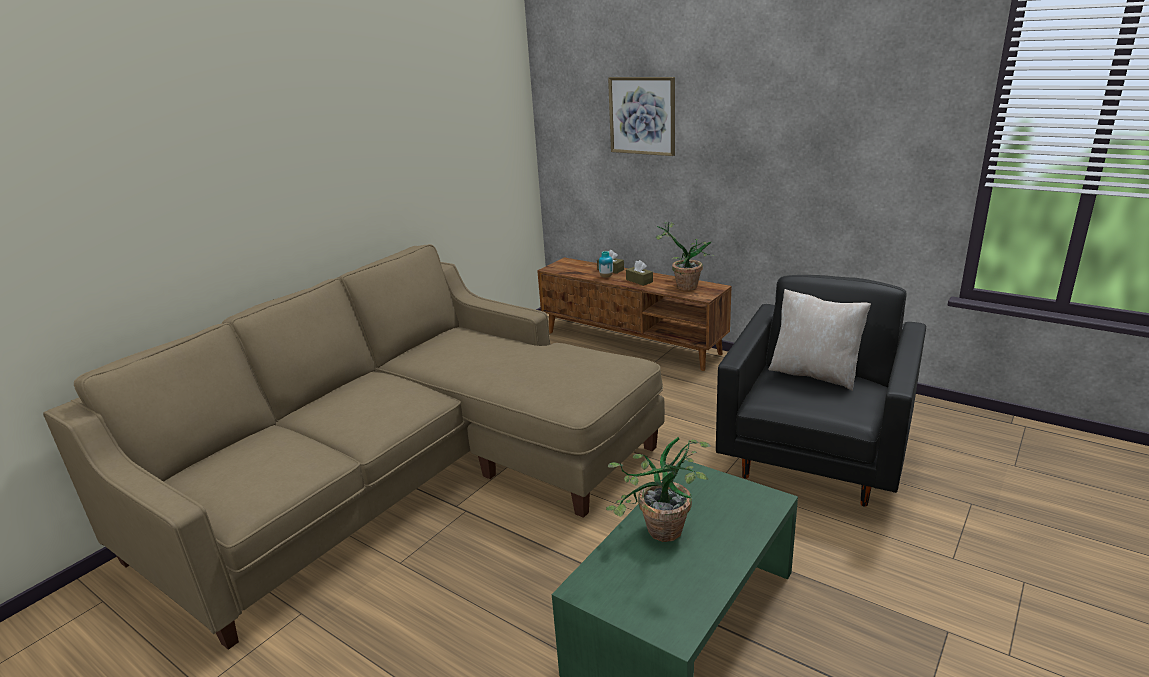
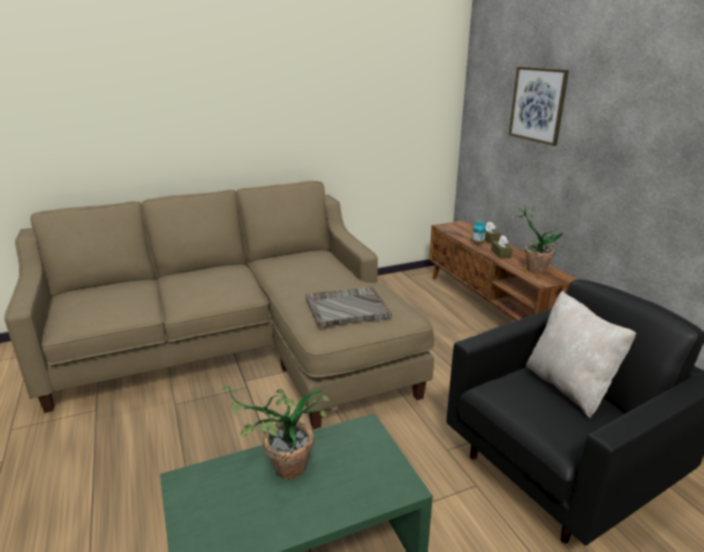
camera: 30 degrees right, 0 degrees up
none -> grey tray [306,287,392,328]

